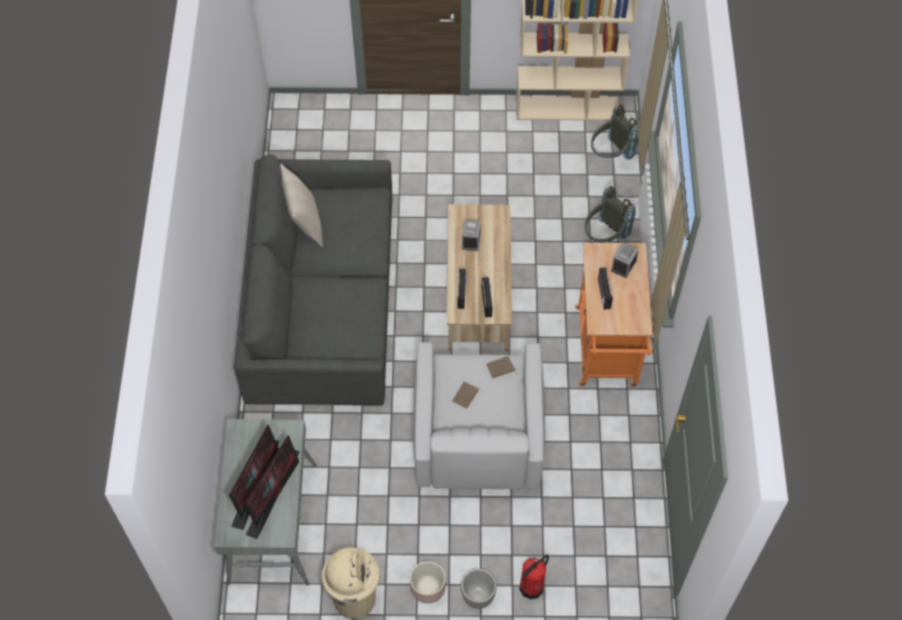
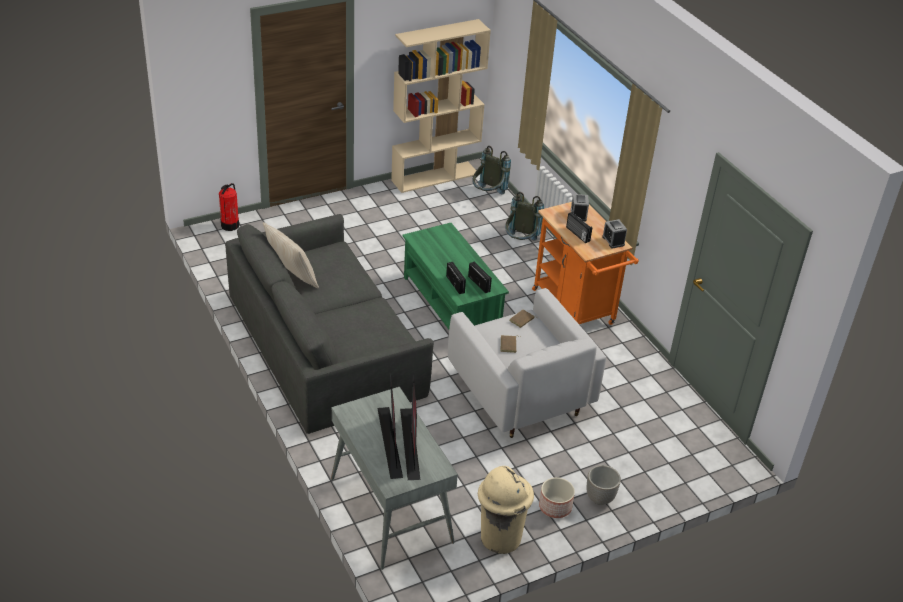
camera: 30 degrees left, 20 degrees down
beige coffee table [447,204,512,351] -> green coffee table [403,223,509,329]
alarm clock [462,220,481,251] -> alarm clock moved to [602,219,627,248]
fire extinguisher [519,554,549,599] -> fire extinguisher moved to [219,183,239,231]

